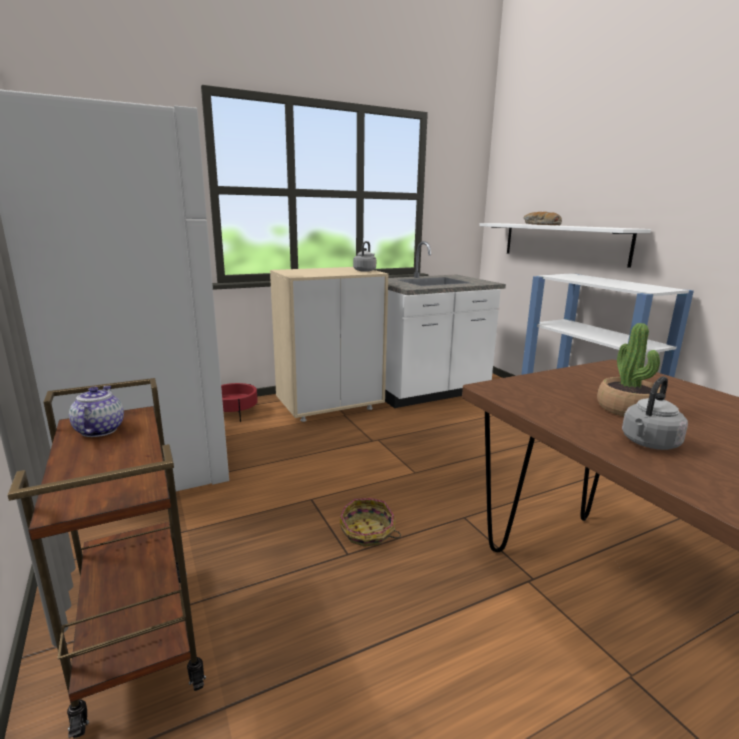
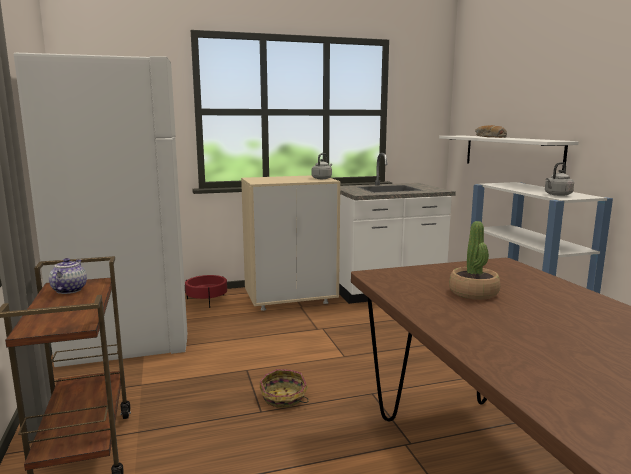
camera: 10 degrees right, 5 degrees down
grey kettle [622,376,688,450] -> grey kettle moved to [545,162,574,196]

